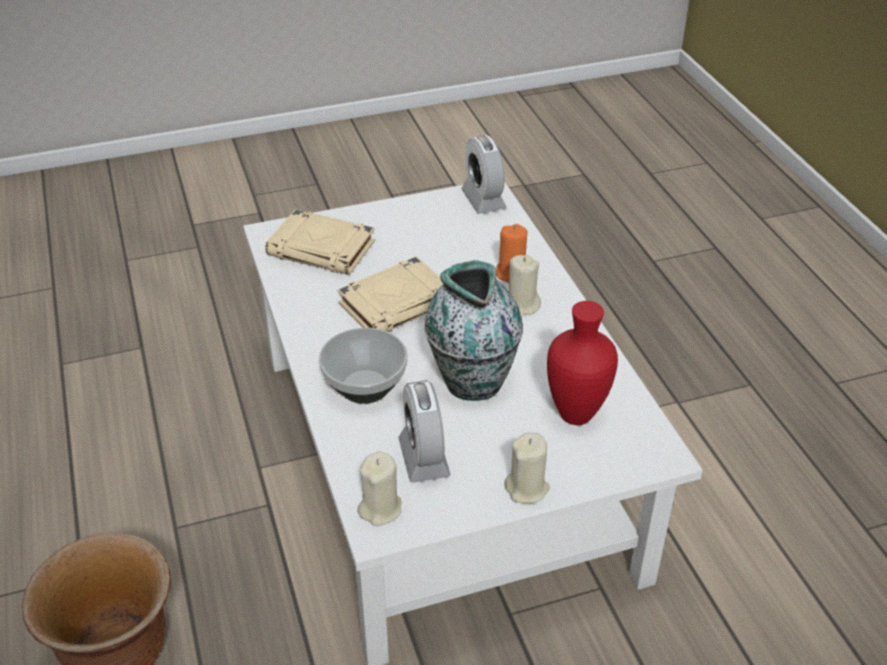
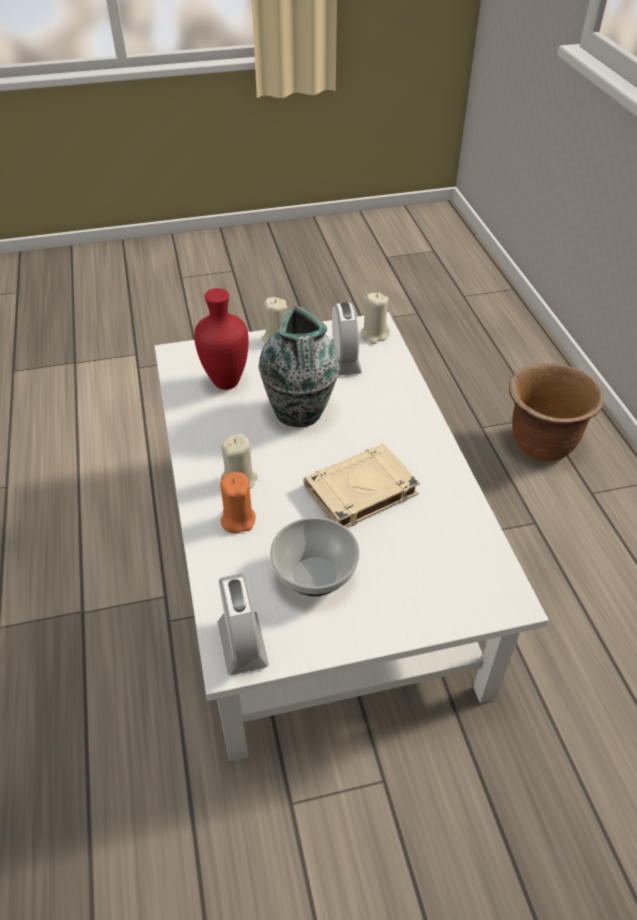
camera: 175 degrees left, 5 degrees up
beige book [265,209,375,275] -> none
bowl [319,328,408,404] -> bowl moved to [270,517,360,597]

